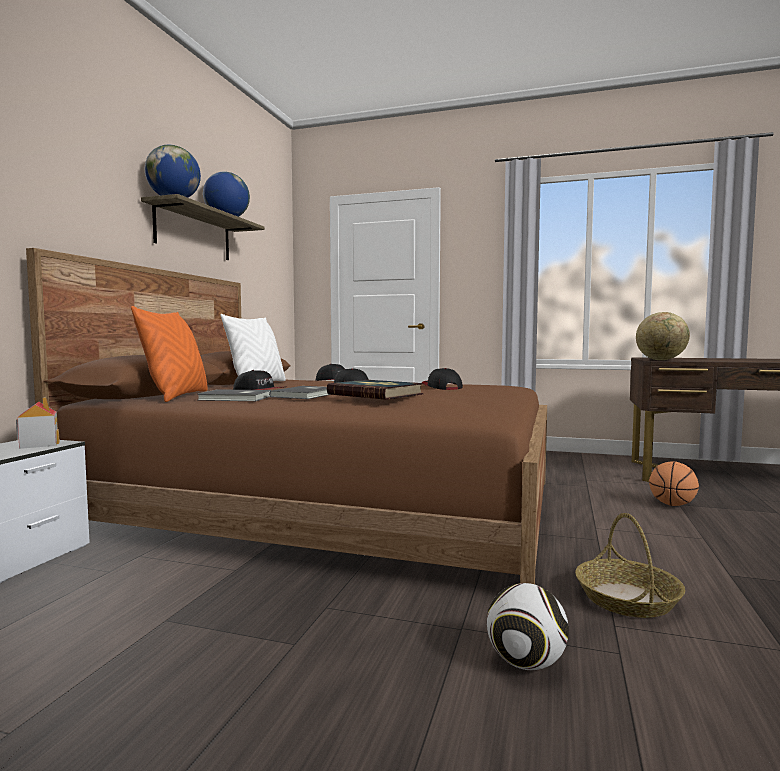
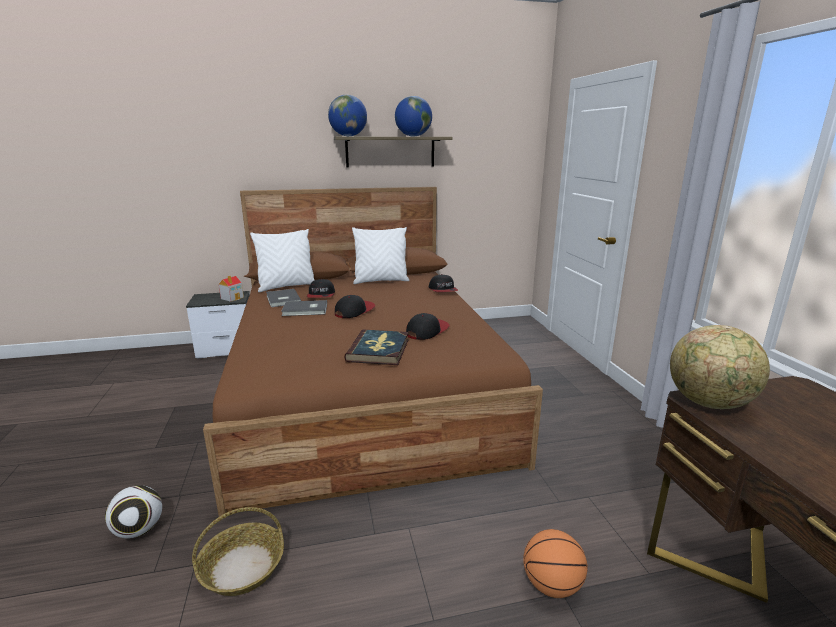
camera: 60 degrees right, 15 degrees up
orange pillow [131,306,208,402] -> white pillow [250,229,315,292]
book [327,380,424,400] -> book moved to [344,329,409,365]

